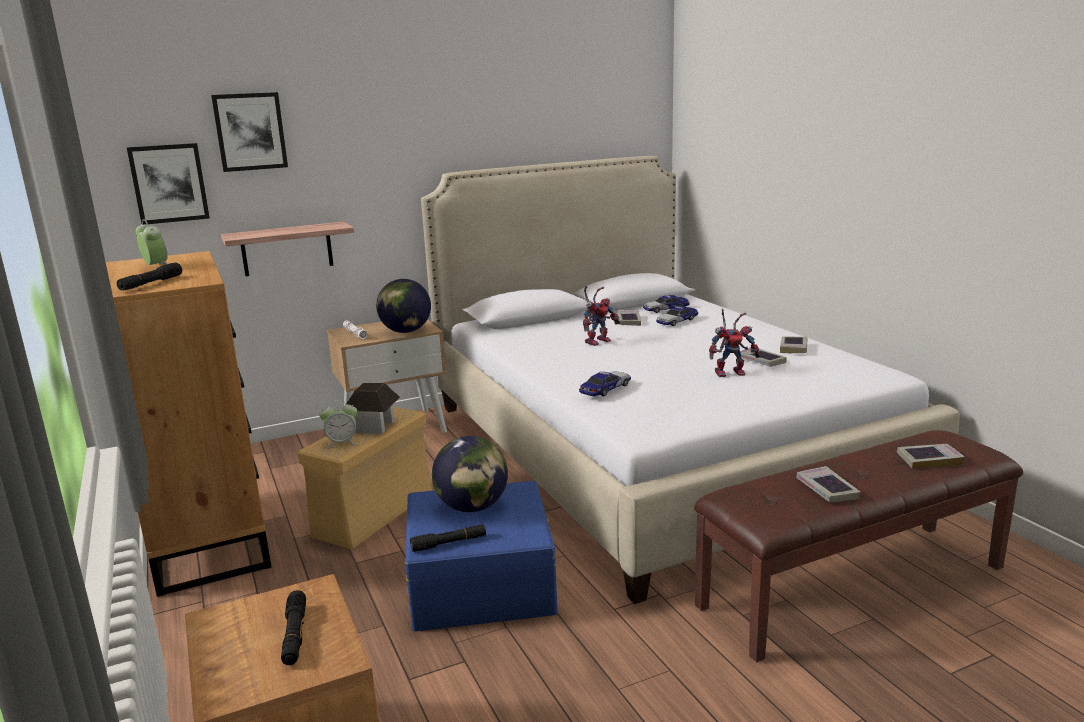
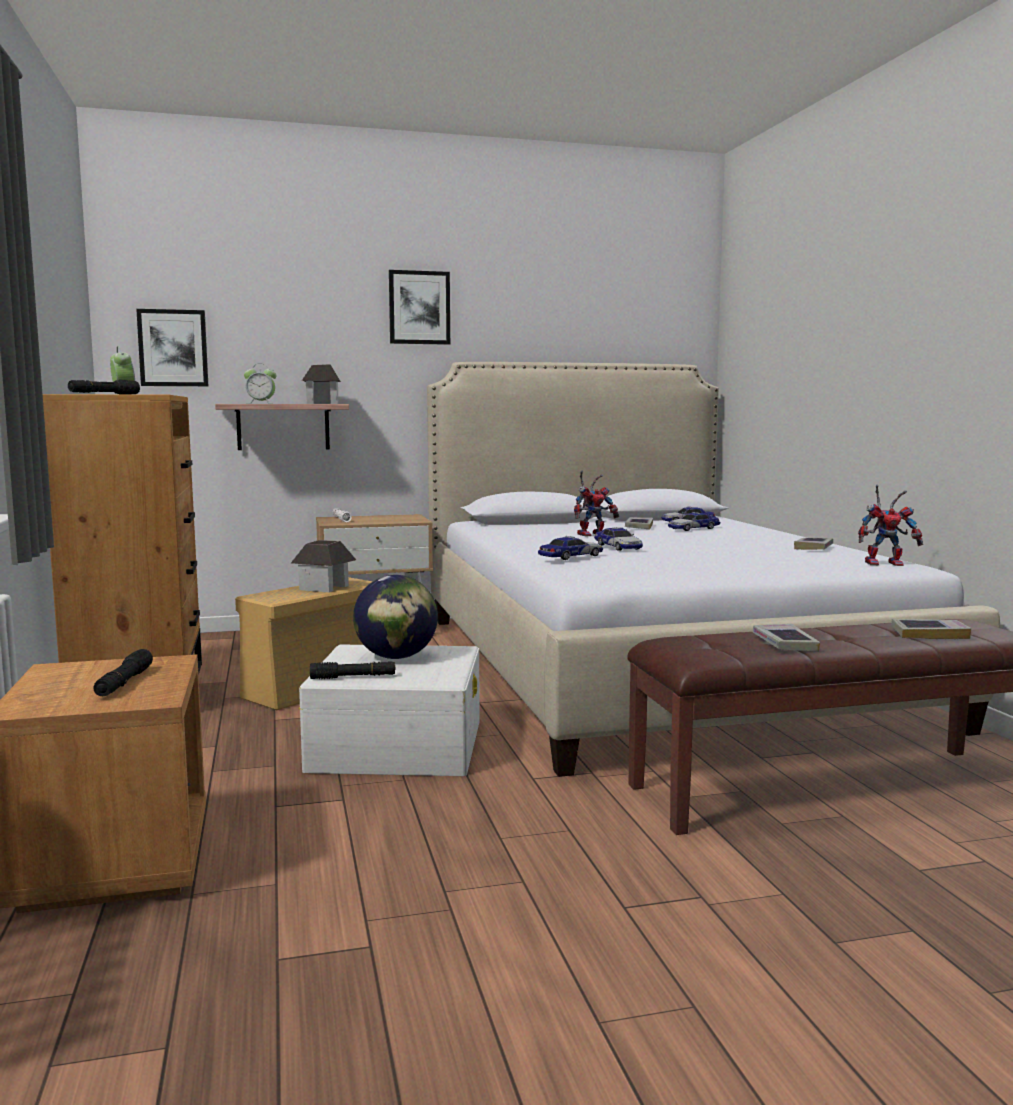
camera: 10 degrees right, 10 degrees down
picture [211,92,288,172] -> picture moved to [389,270,450,345]
alarm clock [319,400,358,449] -> alarm clock moved to [244,365,277,404]
globe [376,279,431,333] -> none
blue storage box [405,481,557,631] -> white storage box [299,645,480,776]
toy robot [709,309,760,377] -> toy robot moved to [858,485,923,566]
book [740,347,787,367] -> none
none -> toy house [302,364,341,404]
none -> toy car [594,527,643,551]

